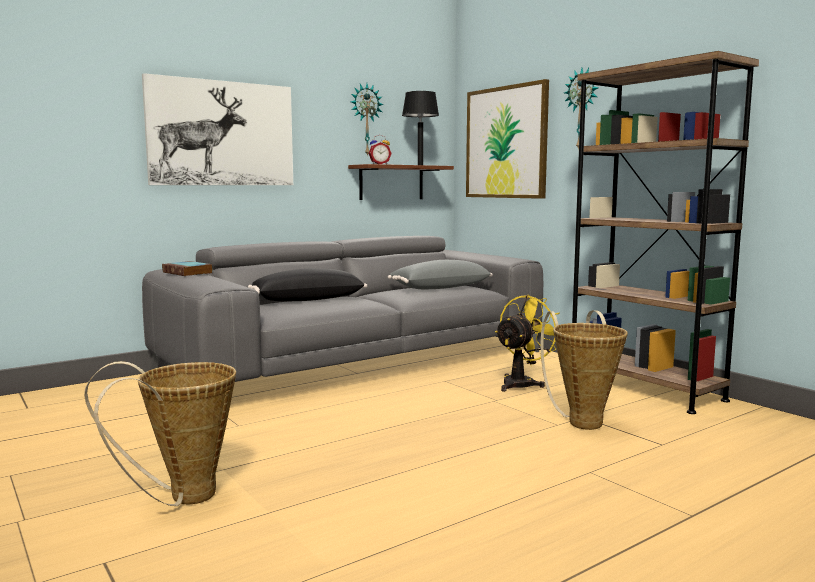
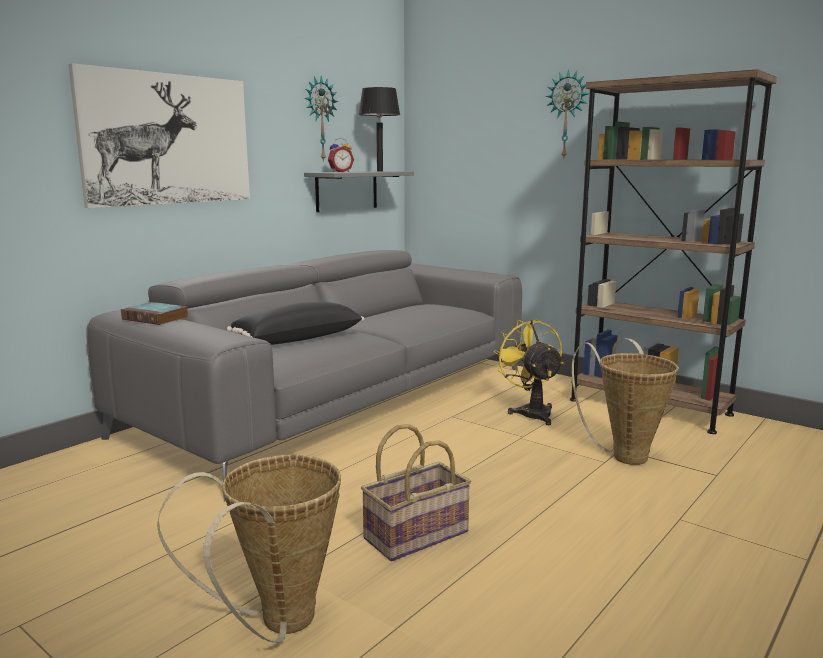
camera: 15 degrees left, 5 degrees up
brown shelf [348,164,454,200] -> grey shelf [304,171,414,212]
grey pillow [388,260,493,289] -> none
picture [466,79,549,199] -> none
yellow fan [495,295,559,392] -> yellow fan turned 45 degrees counterclockwise [493,319,564,425]
none -> basket [361,424,471,561]

